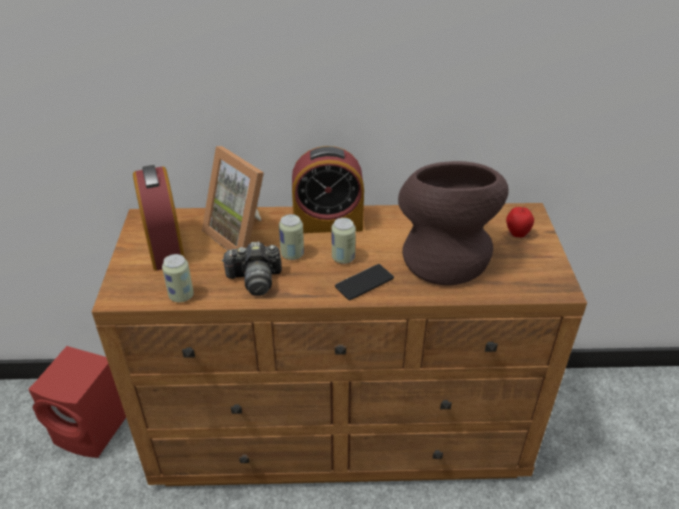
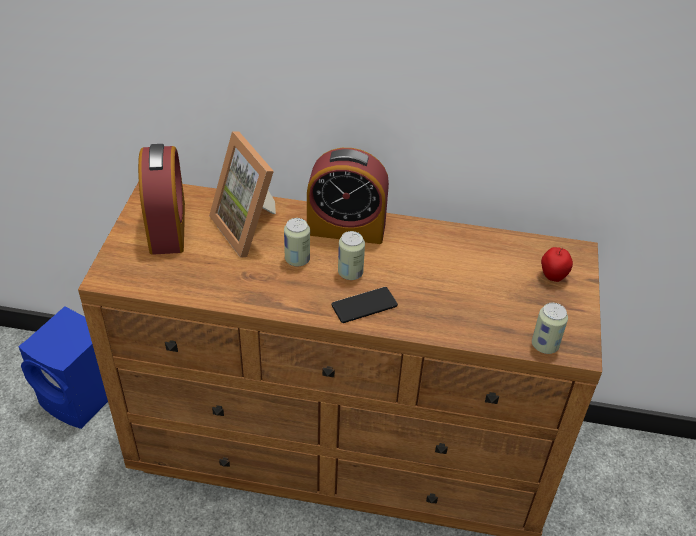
camera: 10 degrees right, 5 degrees up
red speaker [29,346,126,458] -> blue speaker [18,306,108,429]
can [162,254,194,302] -> can moved to [532,303,568,354]
camera [221,241,282,296] -> none
brown vase [398,161,509,285] -> none

